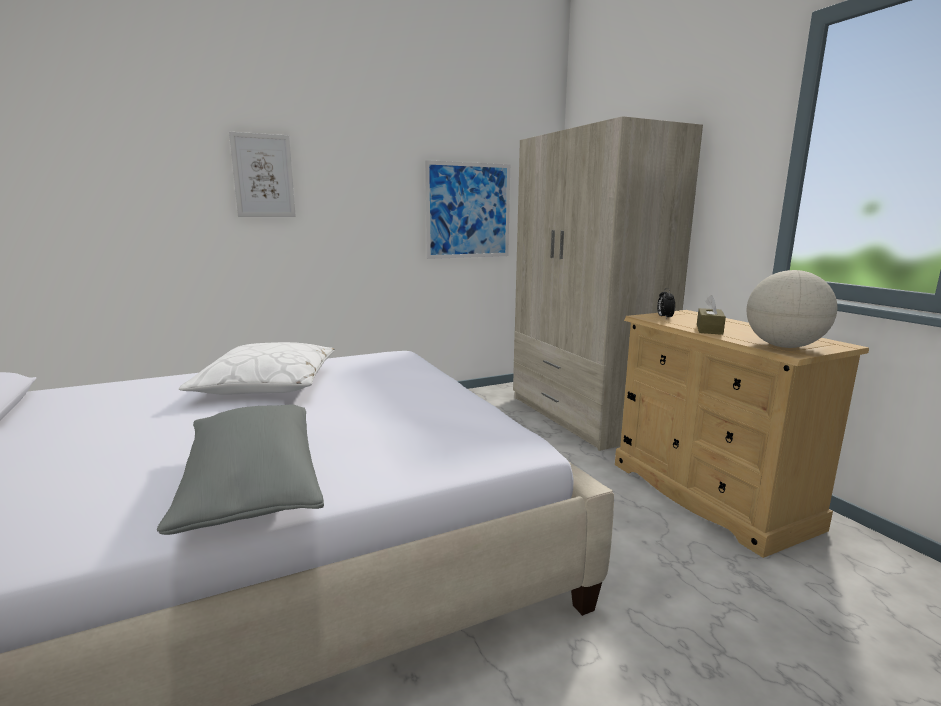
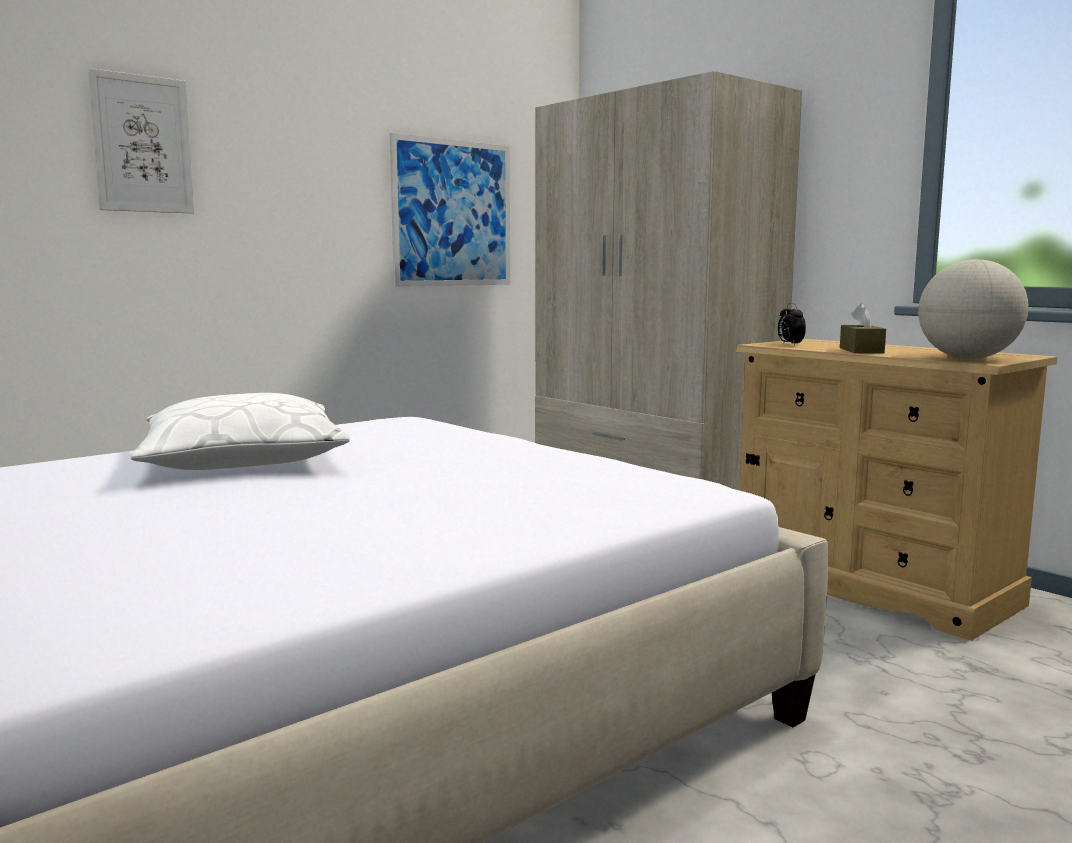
camera: 15 degrees left, 5 degrees down
grey pillow [157,404,324,535] -> none

